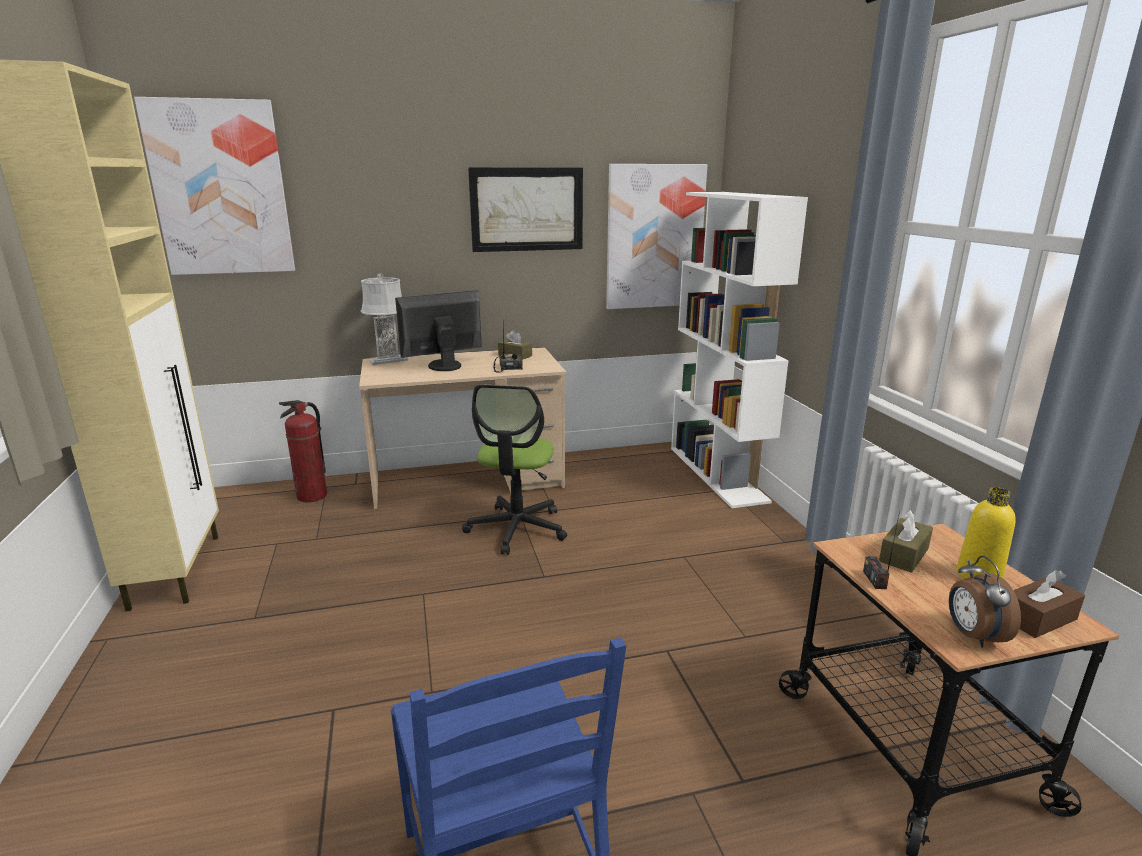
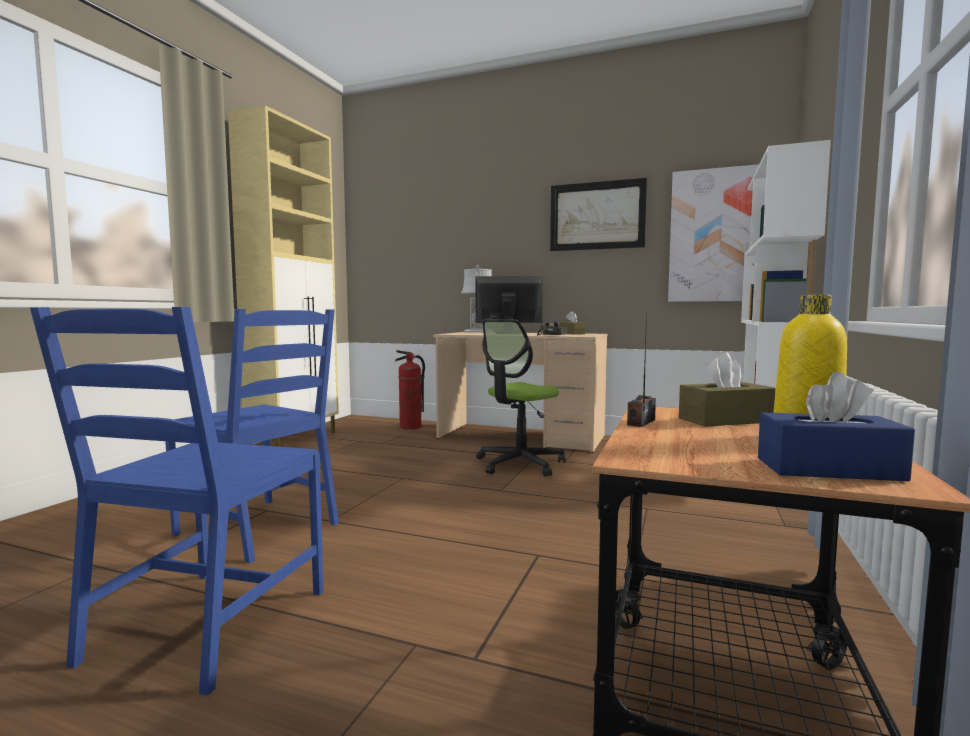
camera: 35 degrees right, 15 degrees down
picture [134,97,295,275] -> none
alarm clock [949,556,1021,648] -> none
brown tissue box [1013,570,1085,638] -> blue tissue box [758,372,915,481]
none -> blue chair [165,309,339,563]

